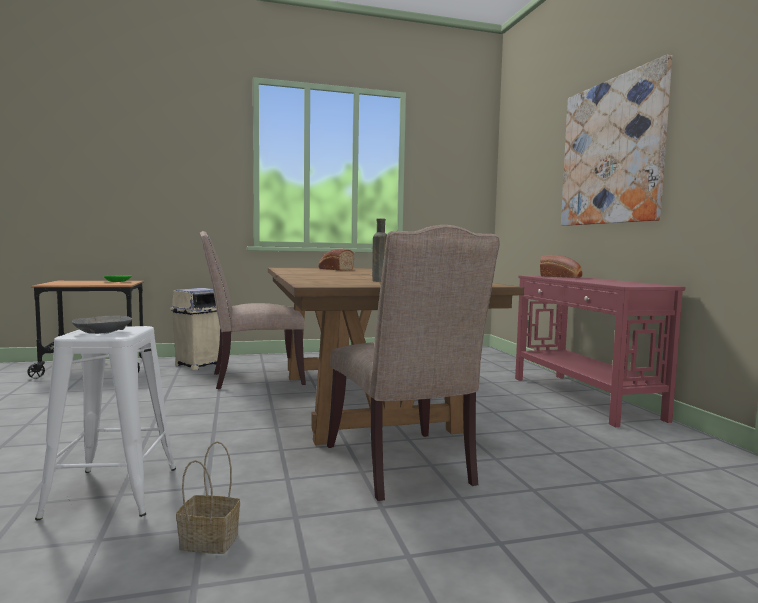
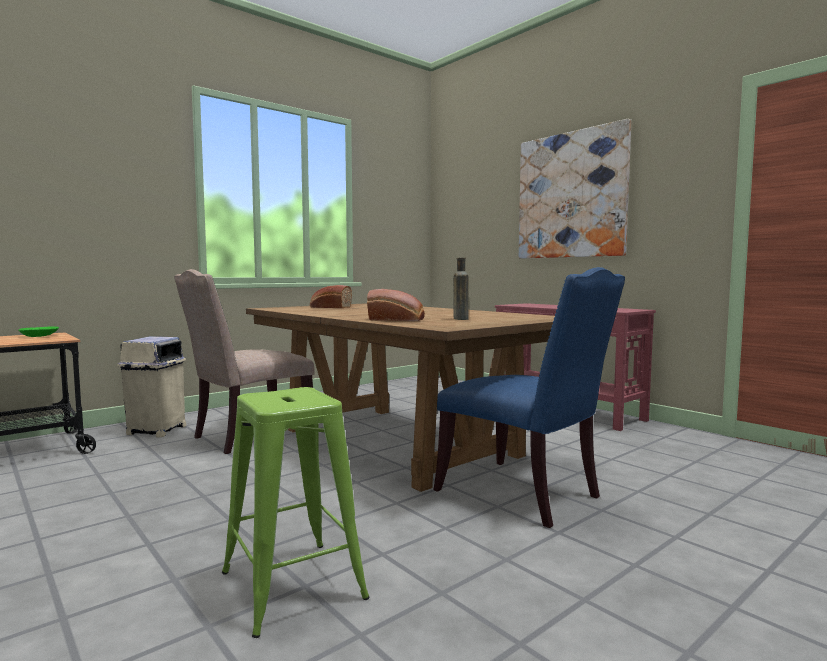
camera: 25 degrees left, 0 degrees up
white stool [35,326,176,520] -> green stool [222,387,370,638]
grey bowl [72,315,132,334] -> none
basket [176,441,240,554] -> none
beige chair [327,225,500,501] -> blue chair [434,267,625,528]
bread [540,255,583,278] -> bread moved to [367,289,425,321]

